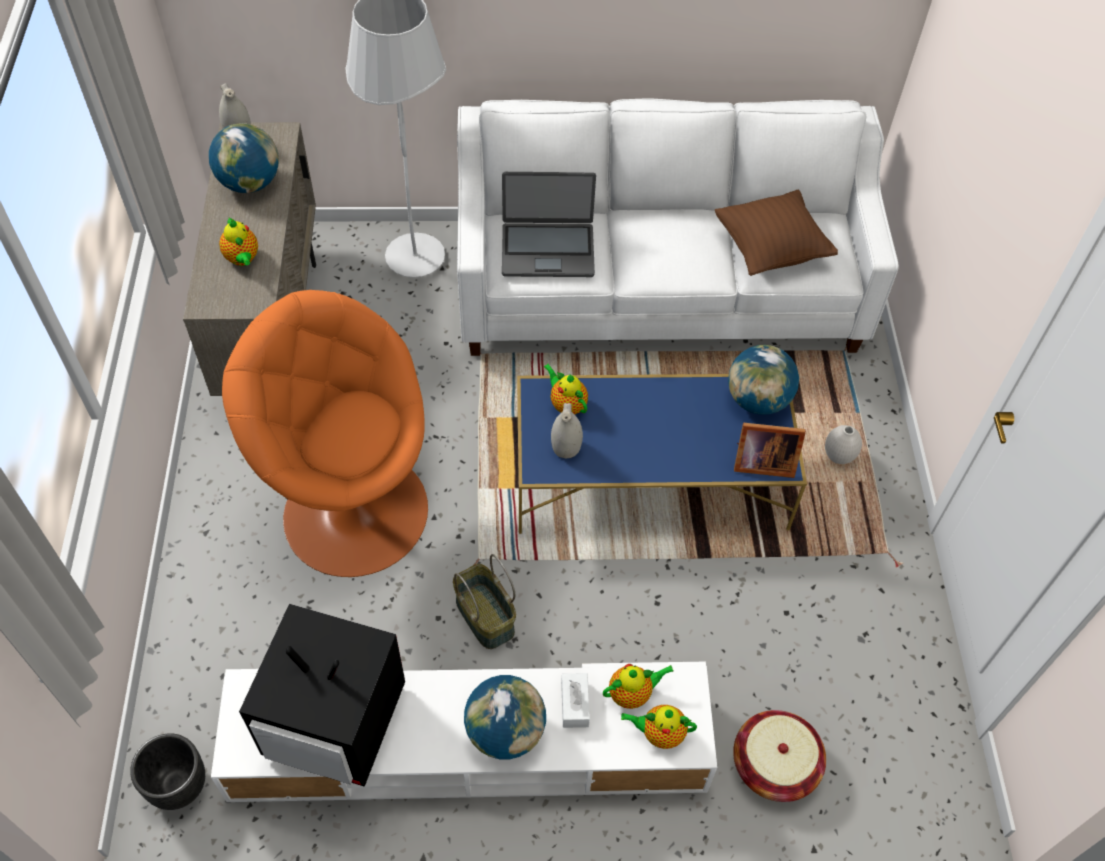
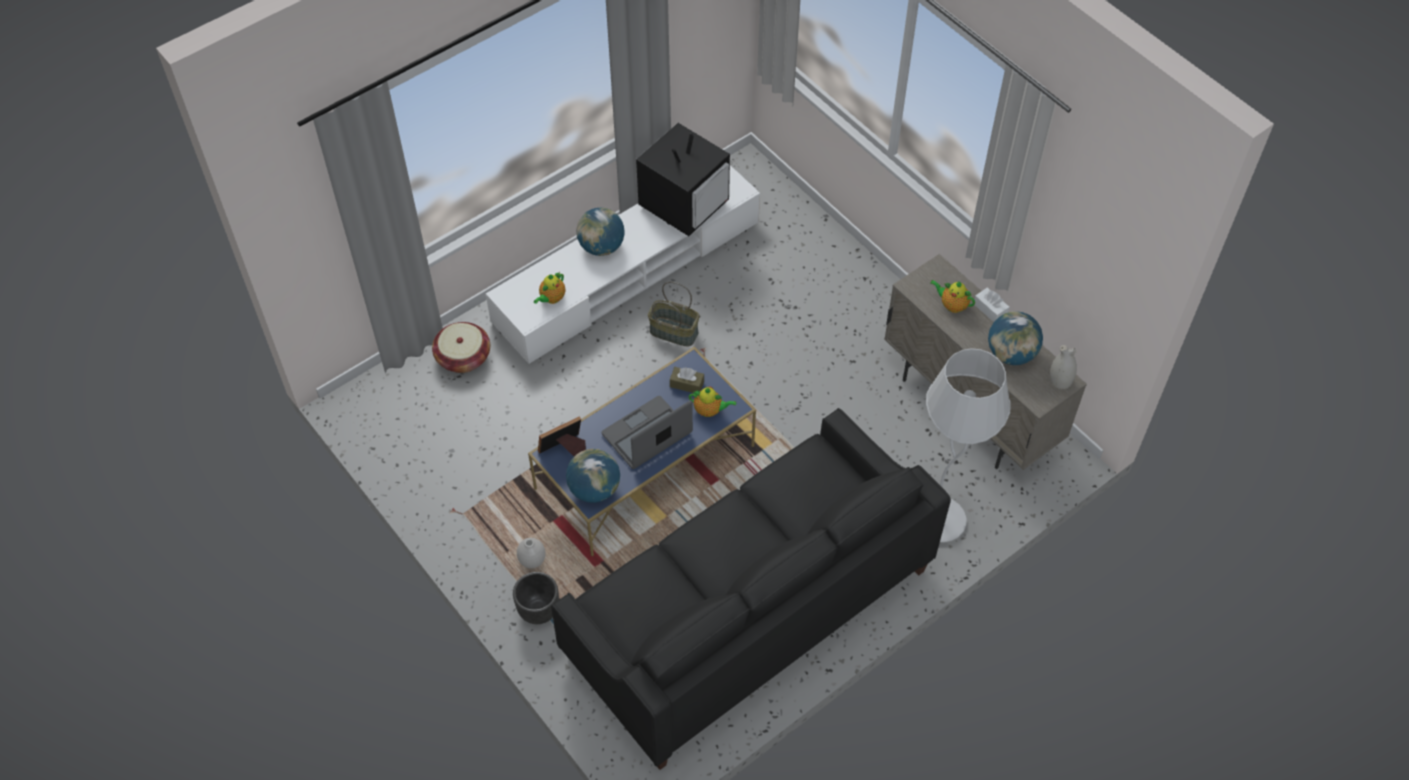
camera: 145 degrees right, 0 degrees up
black planter [130,733,205,810] -> black planter moved to [513,572,559,624]
orange armchair [222,290,428,577] -> none
television [239,604,405,787] -> television turned 150 degrees clockwise [636,123,730,236]
white sofa [457,98,899,356] -> black sofa [551,408,951,770]
laptop [502,172,596,277] -> laptop moved to [602,396,693,469]
white vase [551,403,583,458] -> brown tissue box [670,367,704,393]
white tissue box [561,673,590,728] -> white tissue box moved to [974,287,1010,322]
teapot [621,705,697,749] -> none
brown pillow [715,190,838,276] -> none

